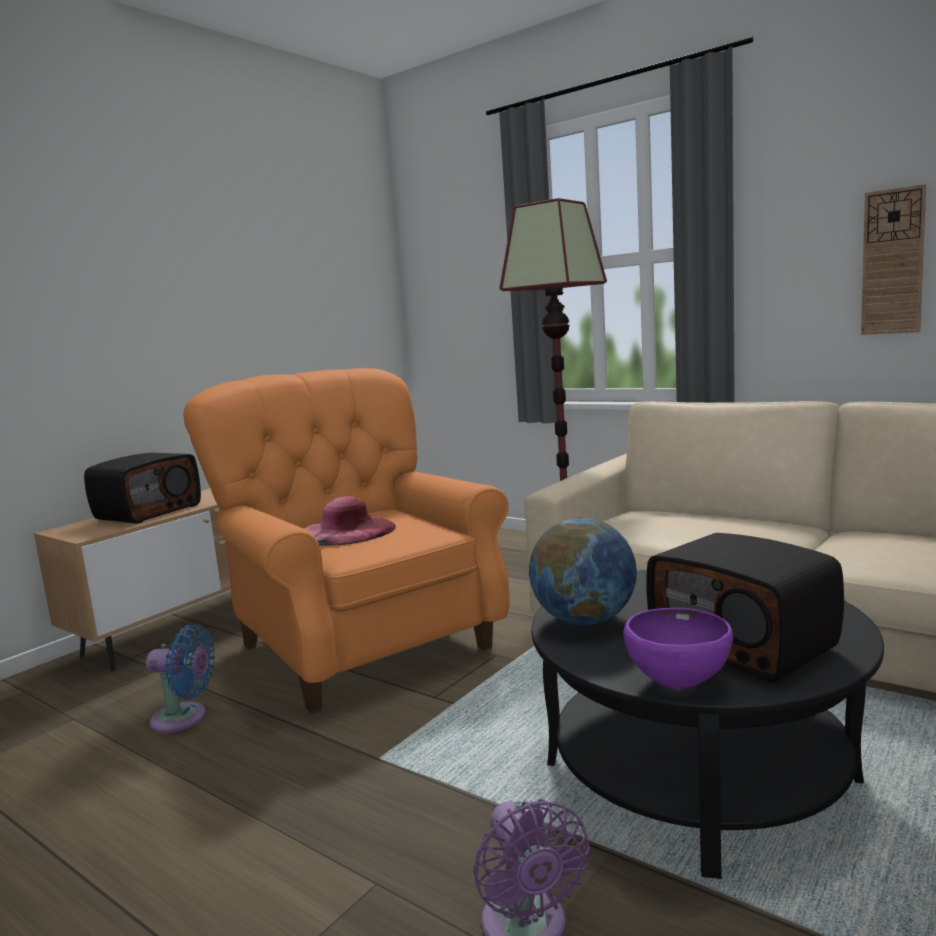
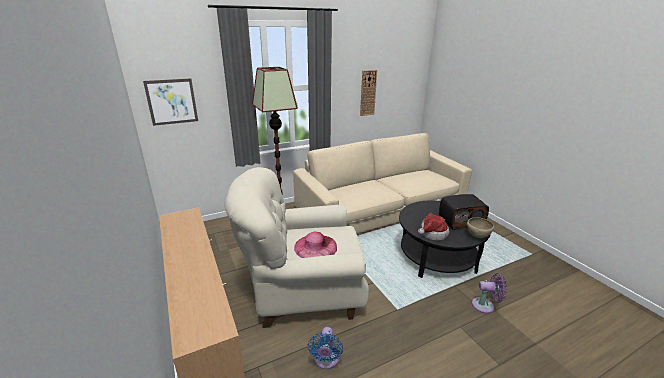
camera: 65 degrees left, 15 degrees up
radio [84,453,201,524] -> none
blue fan [146,625,215,733] -> blue fan turned 150 degrees clockwise [308,327,343,369]
orange armchair [183,368,510,713] -> beige armchair [224,167,369,328]
globe [529,518,637,625] -> hat [418,213,449,241]
purple bowl [623,608,733,689] -> brown bowl [467,217,494,238]
none -> picture [143,78,198,126]

